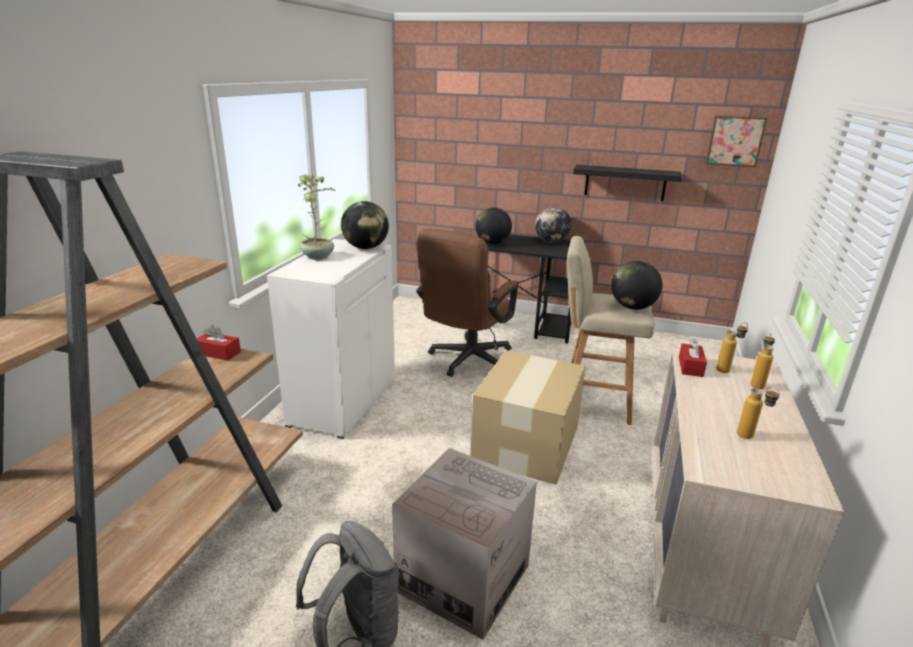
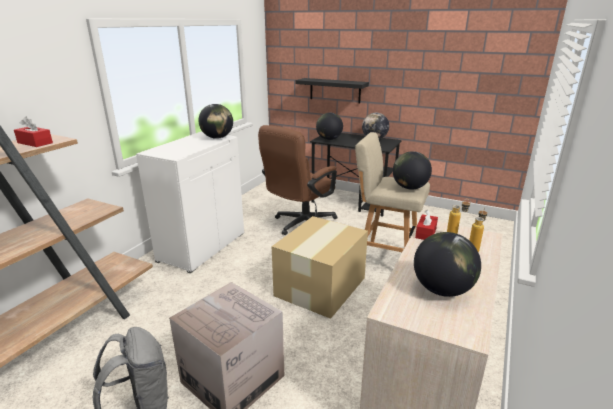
camera: 10 degrees right, 0 degrees up
red tissue box [197,325,241,361] -> red tissue box moved to [14,116,53,147]
potted plant [298,173,336,260] -> none
black shelf [573,165,682,201] -> black shelf moved to [296,78,369,103]
picture [706,115,767,167] -> none
bottle [737,387,780,439] -> globe [414,232,481,297]

